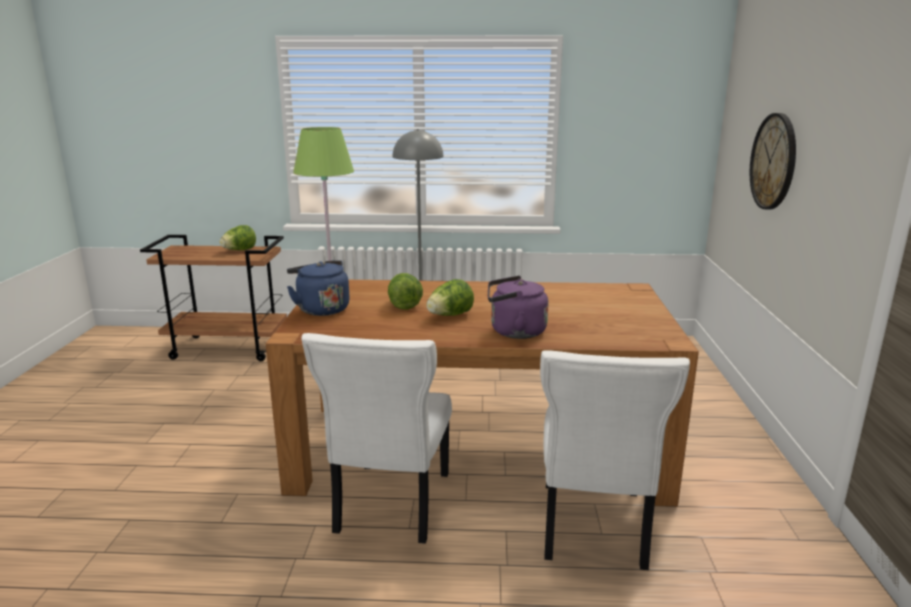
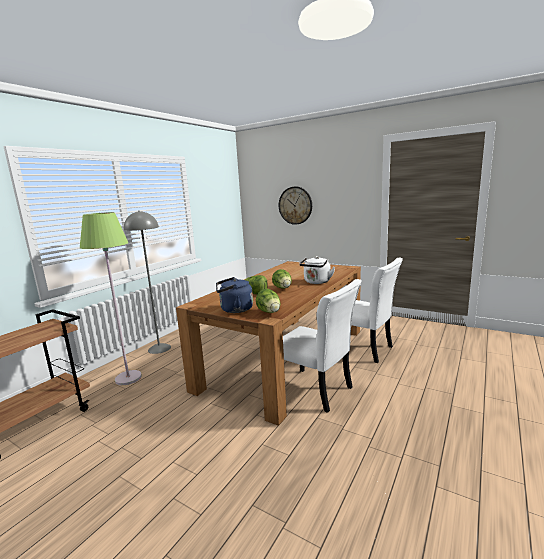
camera: 60 degrees left, 5 degrees down
lettuce [219,225,256,250] -> lettuce moved to [256,289,280,313]
purple kettle [488,276,549,339] -> white kettle [299,256,335,284]

